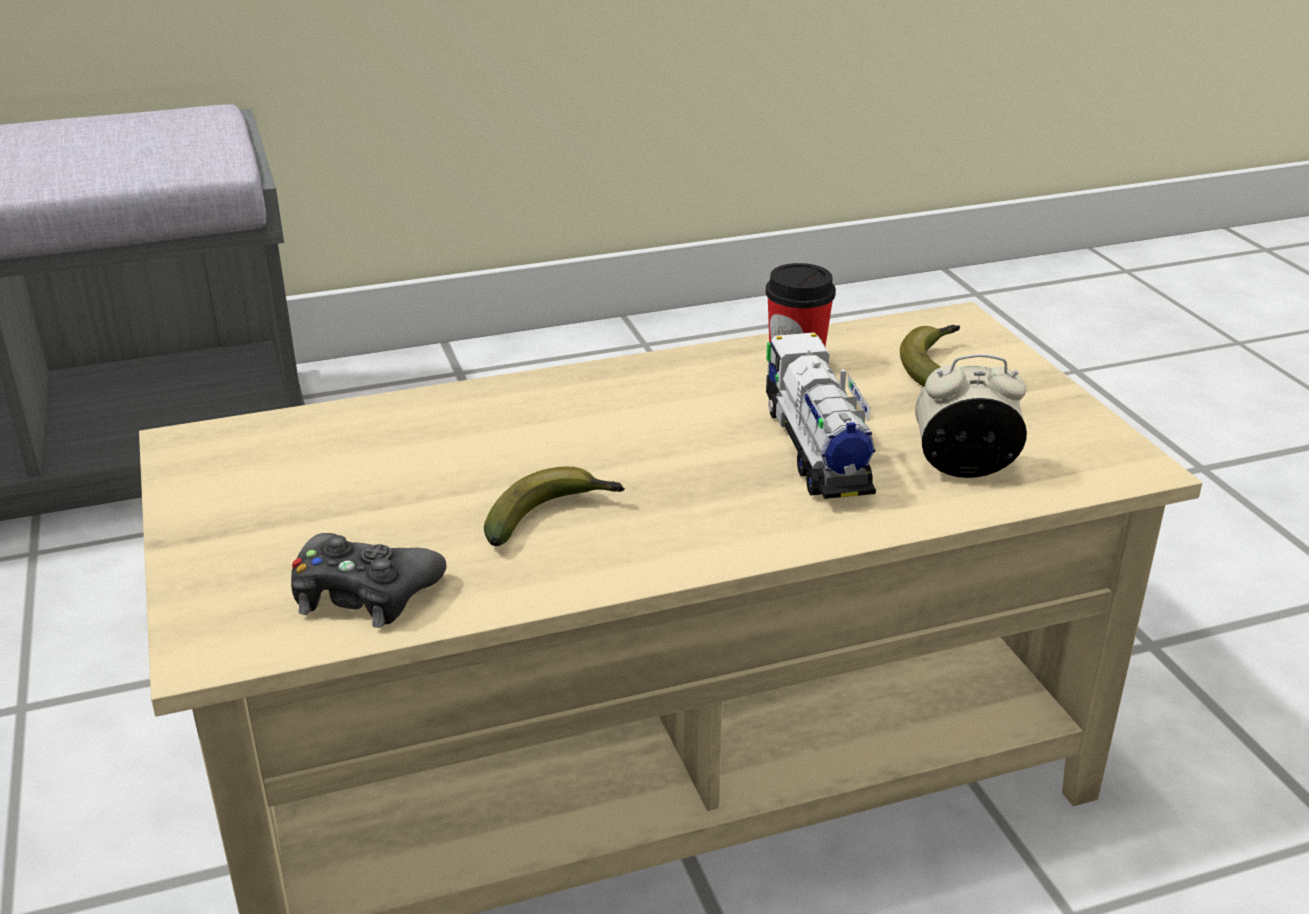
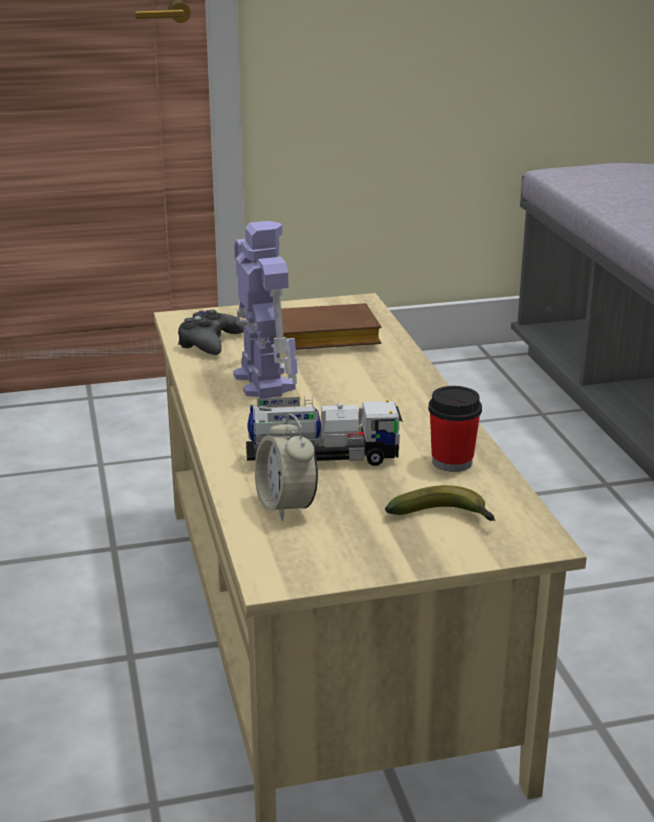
camera: 95 degrees right, 5 degrees down
banana [484,467,625,546] -> toy robot [233,221,298,399]
alarm clock [915,354,1027,478] -> alarm clock turned 150 degrees clockwise [255,413,318,521]
none -> brown book [275,303,381,350]

